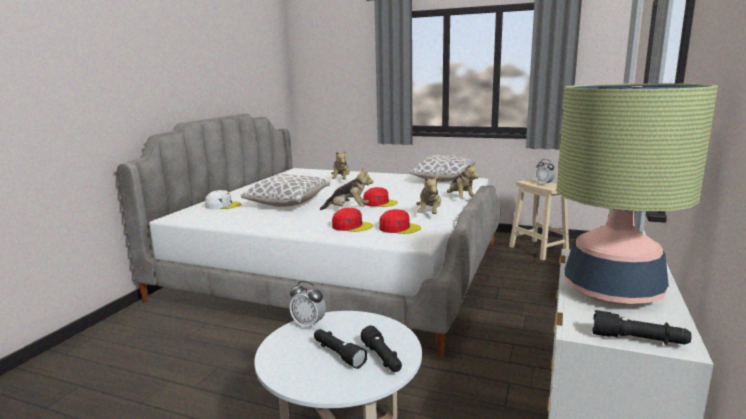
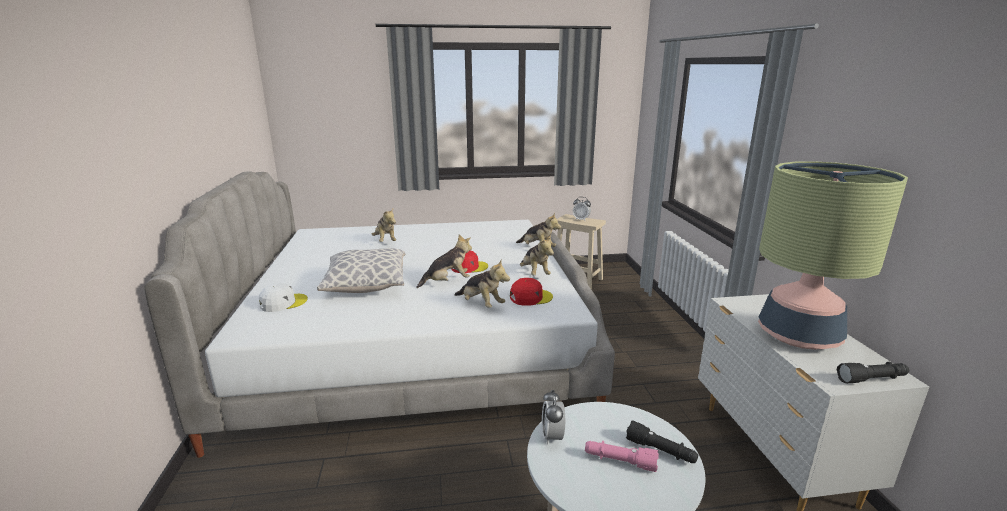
camera: 30 degrees left, 5 degrees up
alarm clock [289,281,326,330] -> alarm clock turned 90 degrees clockwise [542,390,565,445]
black flashlight [314,329,367,369] -> pink flashlight [585,441,659,472]
red cap [332,208,373,232] -> plush toy [454,259,510,308]
pillow [410,155,475,182] -> none

